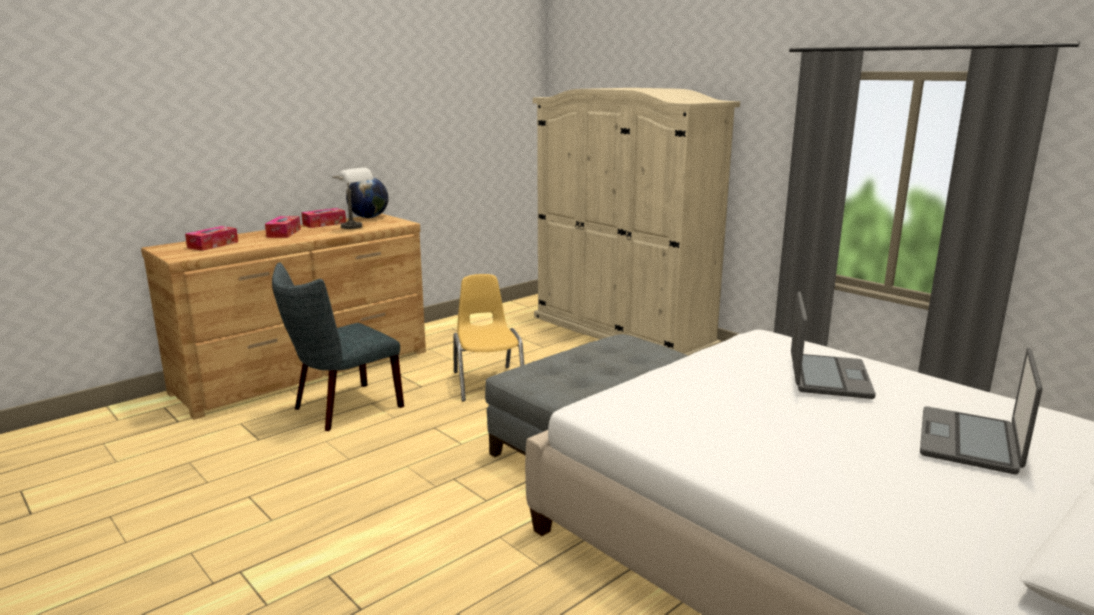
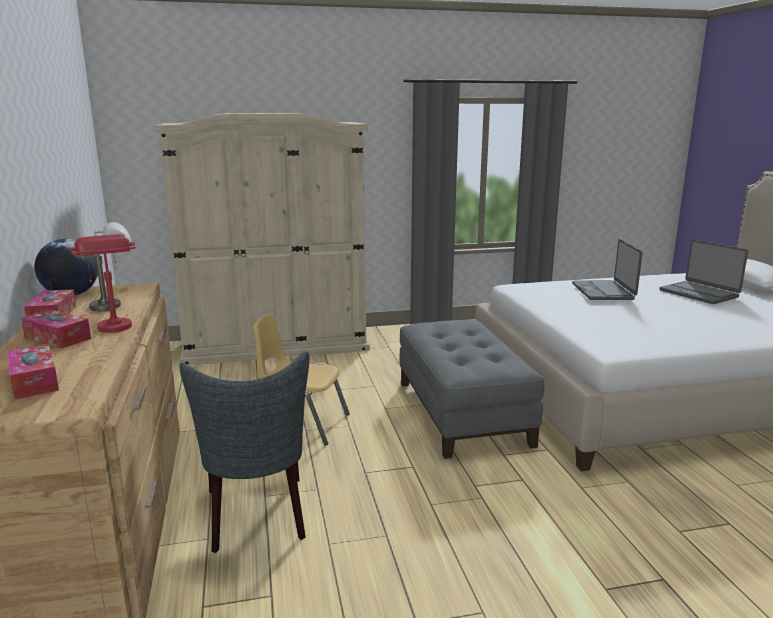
camera: 60 degrees left, 0 degrees up
laptop [791,291,876,399] -> laptop turned 135 degrees counterclockwise [572,239,643,300]
none -> red table lamp [69,234,136,333]

